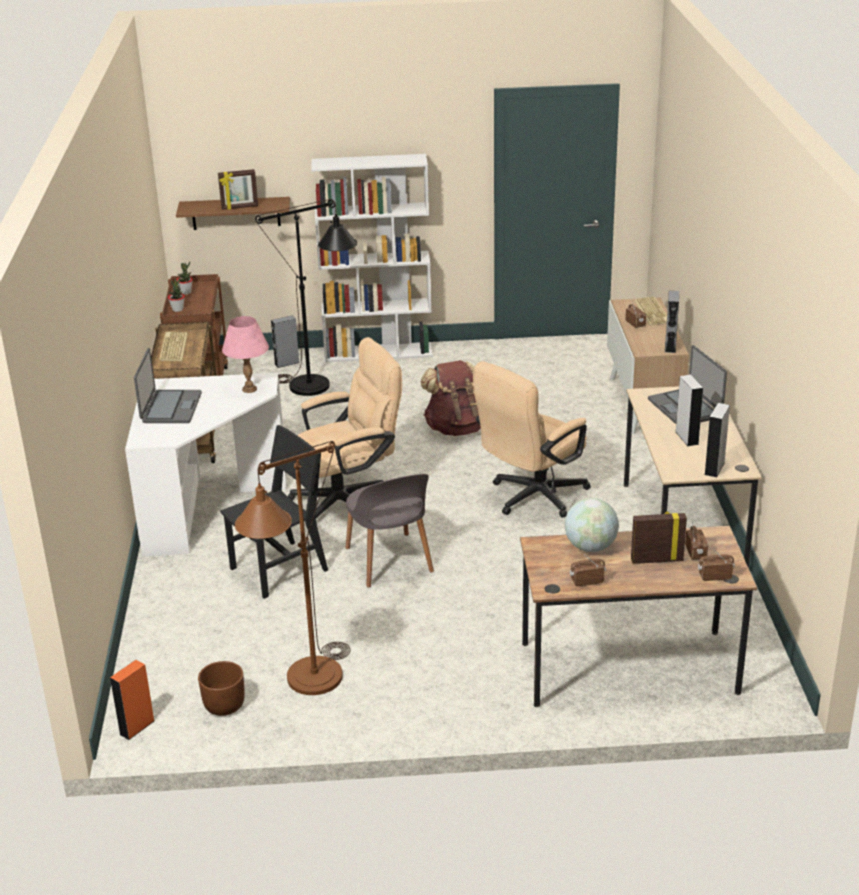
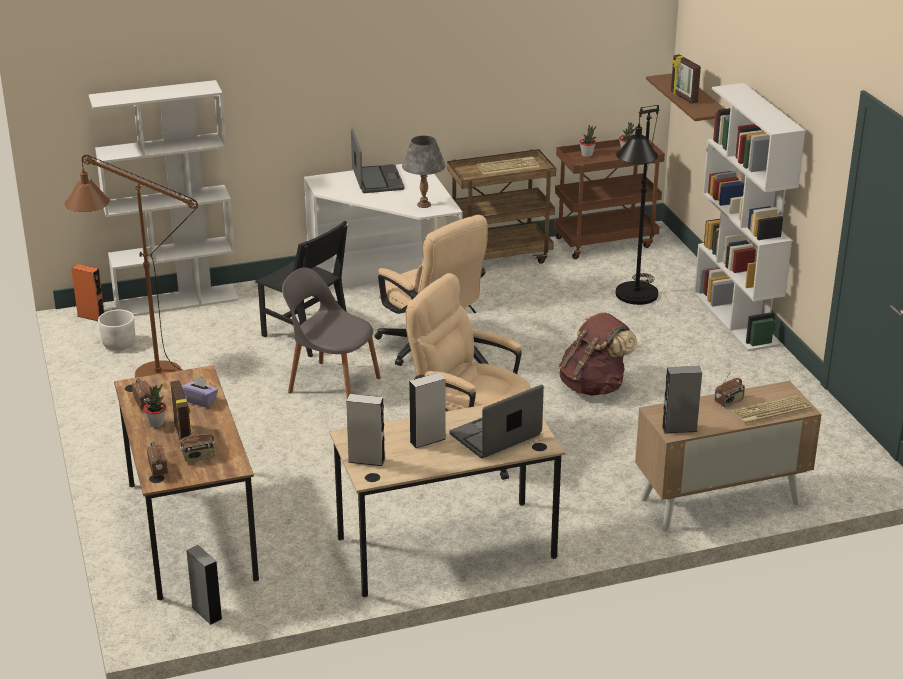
camera: 75 degrees right, 0 degrees up
laptop [134,348,202,423] -> laptop turned 90 degrees counterclockwise [351,129,405,193]
brown planter [198,661,245,716] -> white planter [98,310,135,351]
pink table lamp [222,316,269,393] -> grey table lamp [402,136,446,208]
grey speaker [271,315,299,368] -> grey speaker moved to [186,545,222,625]
grey chair [346,474,434,588] -> grey chair turned 60 degrees clockwise [282,267,381,398]
globe [564,498,619,552] -> purple tissue box [182,376,218,407]
none -> white bookcase [89,80,239,316]
none -> potted plant [143,384,166,427]

